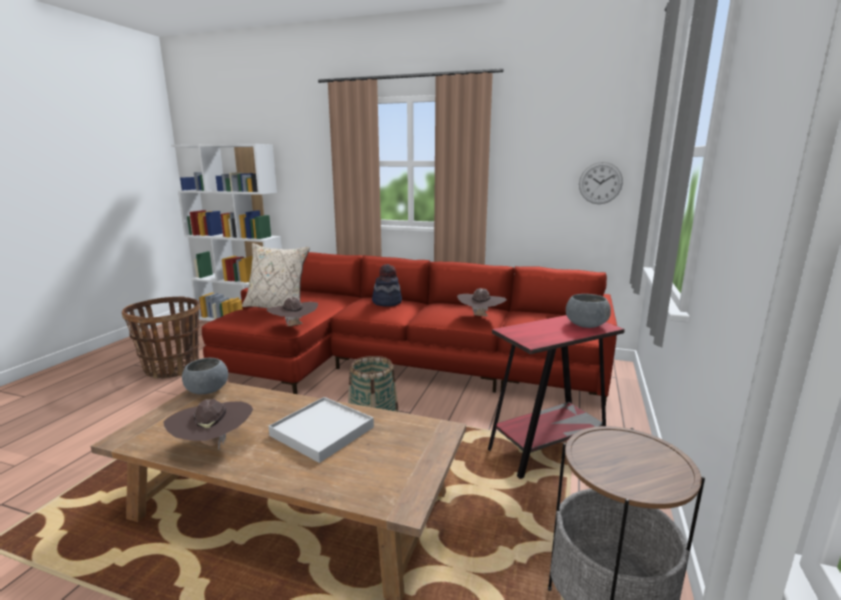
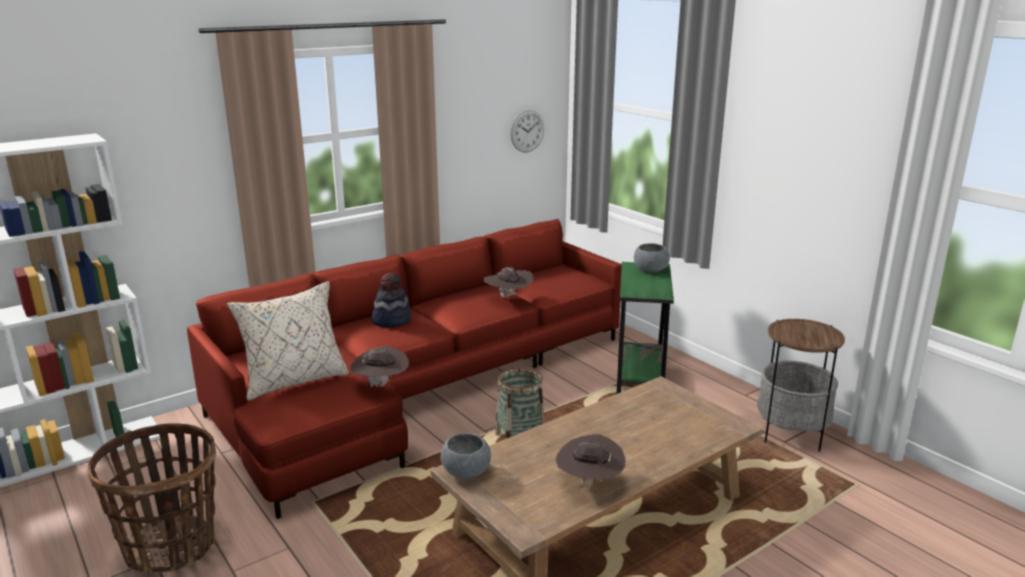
camera: 55 degrees left, 5 degrees up
white tray [268,397,374,463] -> none
red side table [488,315,625,479] -> green side table [617,262,674,394]

